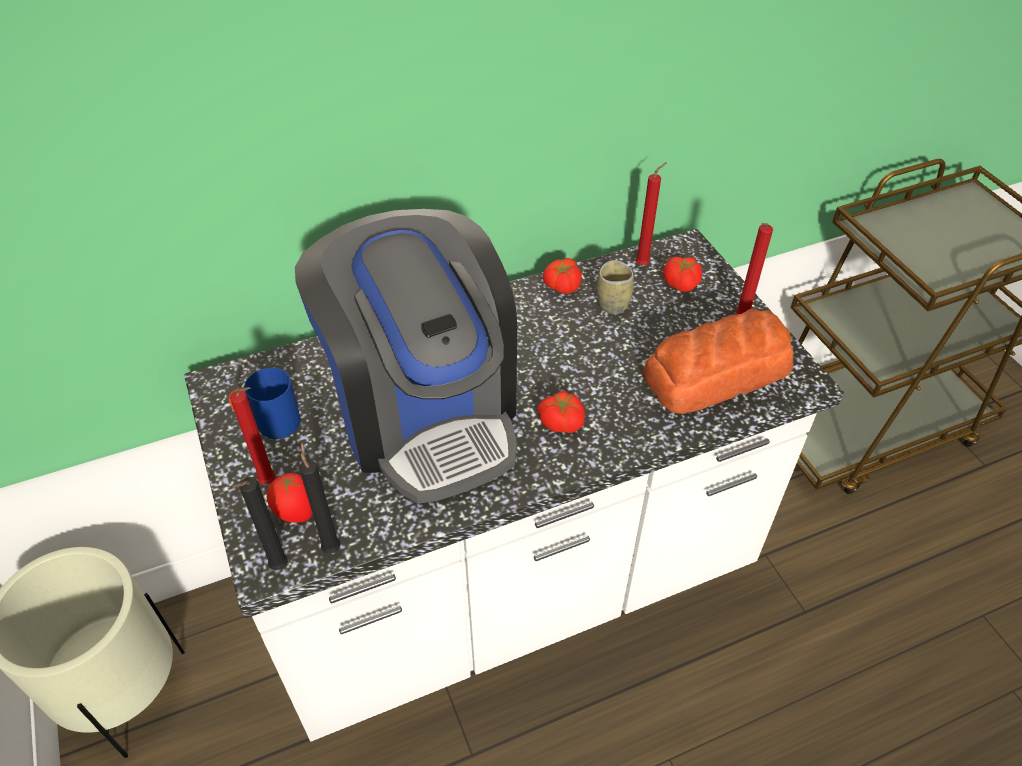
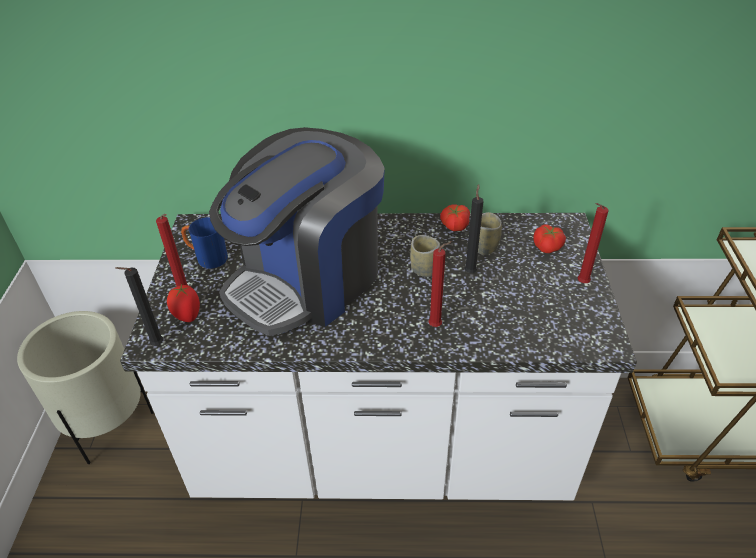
camera: 25 degrees right, 5 degrees down
coffee machine [295,209,517,504] -> coffee machine turned 45 degrees clockwise [209,127,385,336]
black candle [299,443,340,553] -> black candle moved to [464,184,484,273]
tomato [537,391,585,433] -> none
red candle [636,162,667,265] -> red candle moved to [429,241,453,327]
bread [643,309,793,414] -> none
none -> cup [410,235,440,277]

